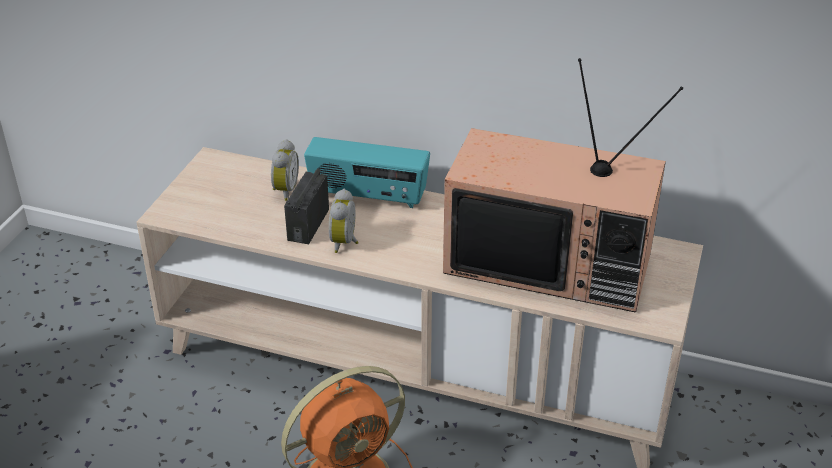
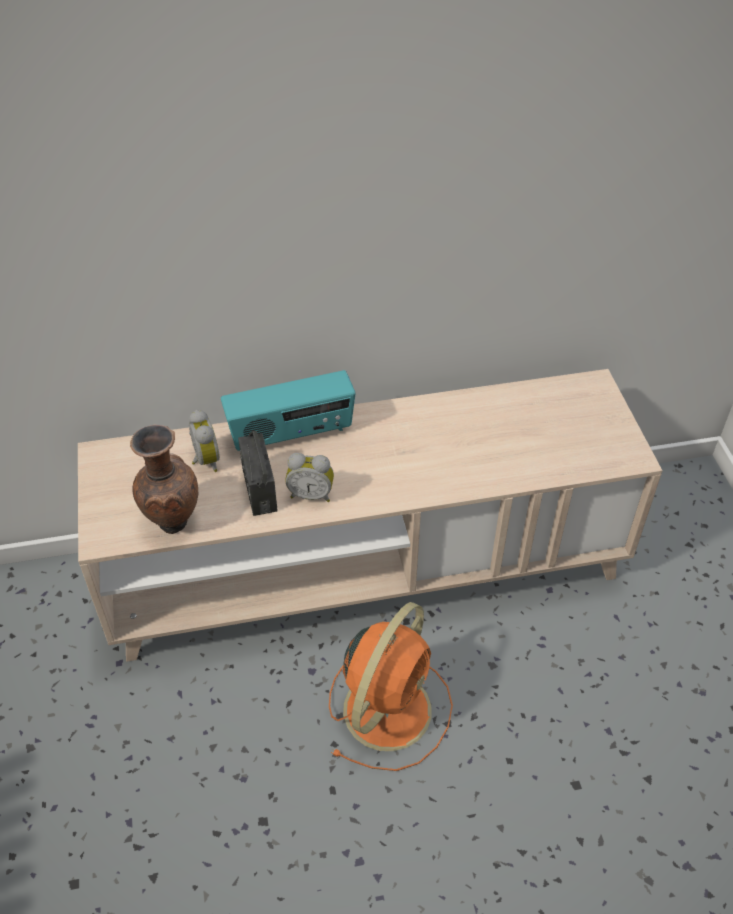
camera: 30 degrees left, 10 degrees up
alarm clock [329,189,359,253] -> alarm clock turned 60 degrees counterclockwise [285,453,334,502]
television [443,58,683,313] -> none
none -> brown vase [130,424,198,534]

